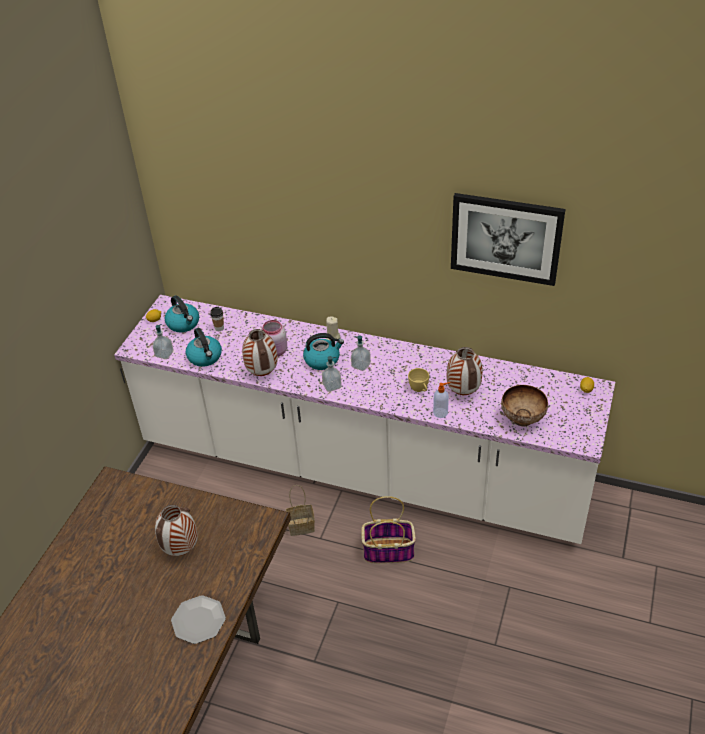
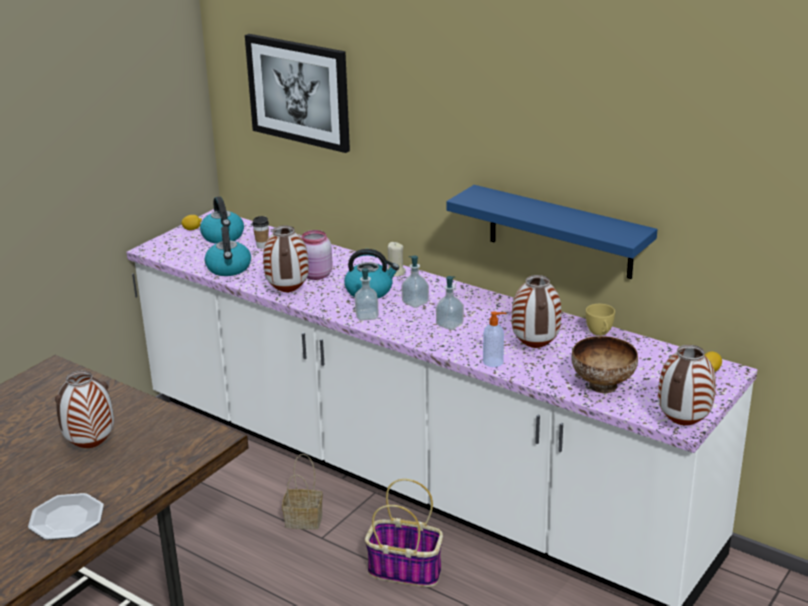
camera: 15 degrees right, 15 degrees down
soap dispenser [152,324,174,359] -> soap dispenser moved to [436,276,464,330]
yellow cup [408,368,429,392] -> yellow cup moved to [586,304,615,336]
picture [451,193,565,286] -> picture moved to [245,34,350,153]
none -> blue shelf [446,185,657,279]
none -> vase [658,345,716,426]

